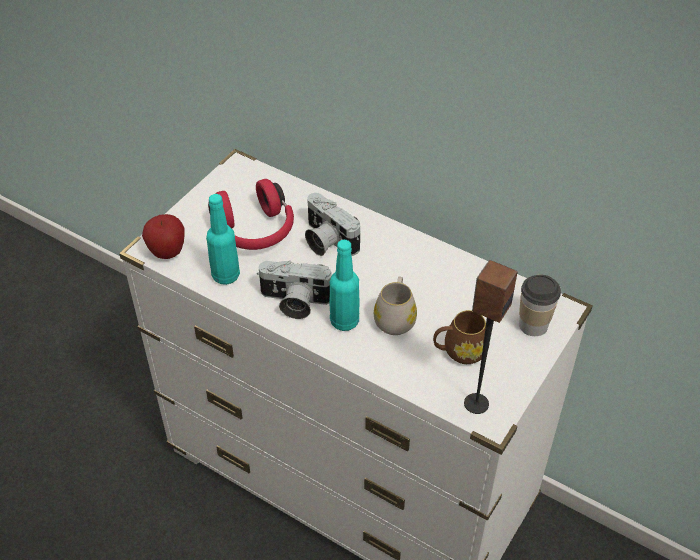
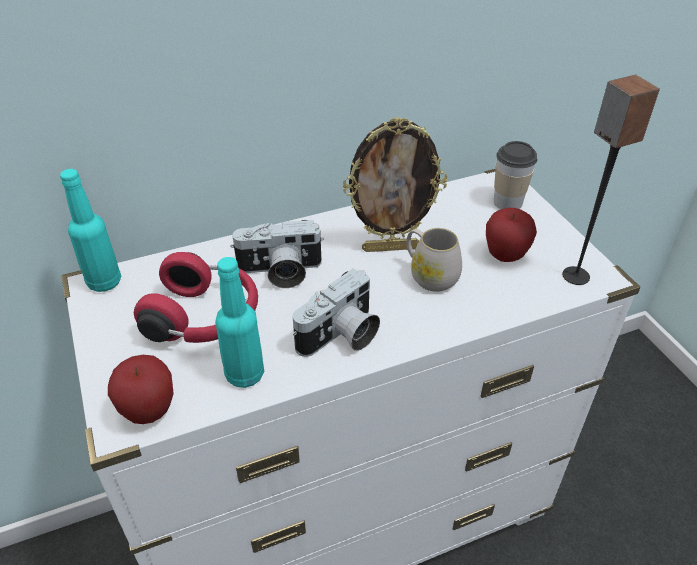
camera: 55 degrees left, 5 degrees down
turquoise bottle [330,240,359,331] -> turquoise bottle moved to [60,169,121,292]
brown mug [433,310,489,364] -> apple [486,208,537,262]
none -> picture frame [343,117,447,252]

